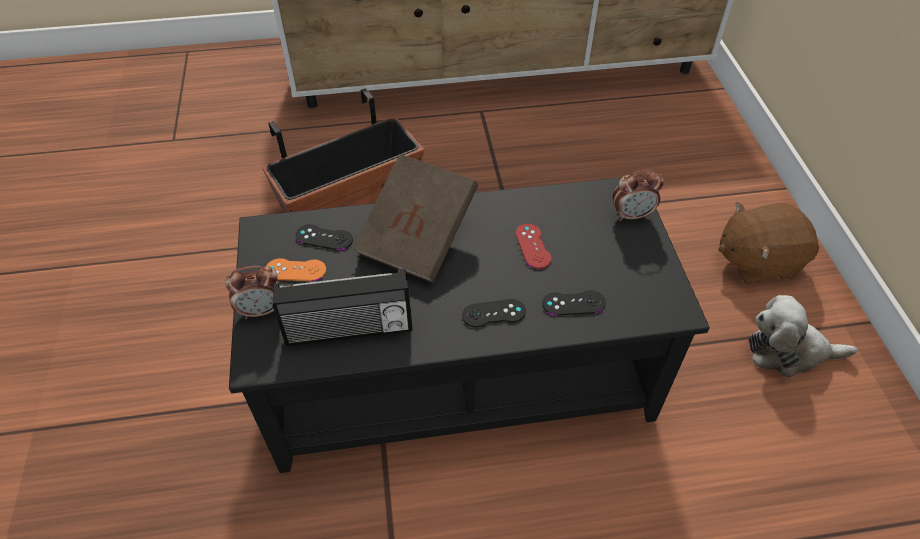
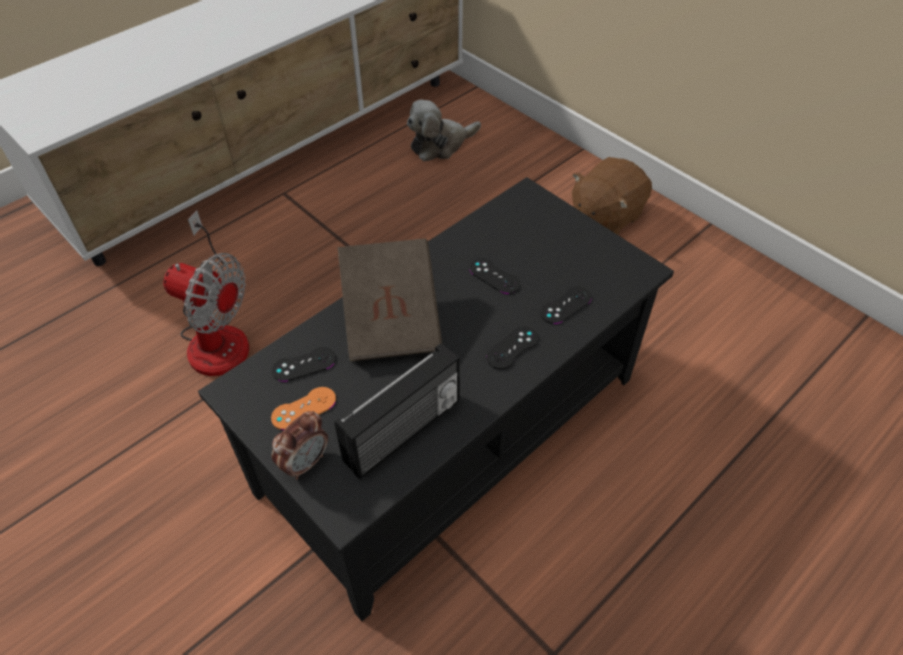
camera: 35 degrees left, 0 degrees up
planter [261,88,424,213] -> fan [163,210,249,376]
red game controller [515,224,552,269] -> black game controller [469,258,521,294]
alarm clock [612,169,664,221] -> none
plush toy [748,295,858,378] -> plush toy moved to [407,99,481,161]

